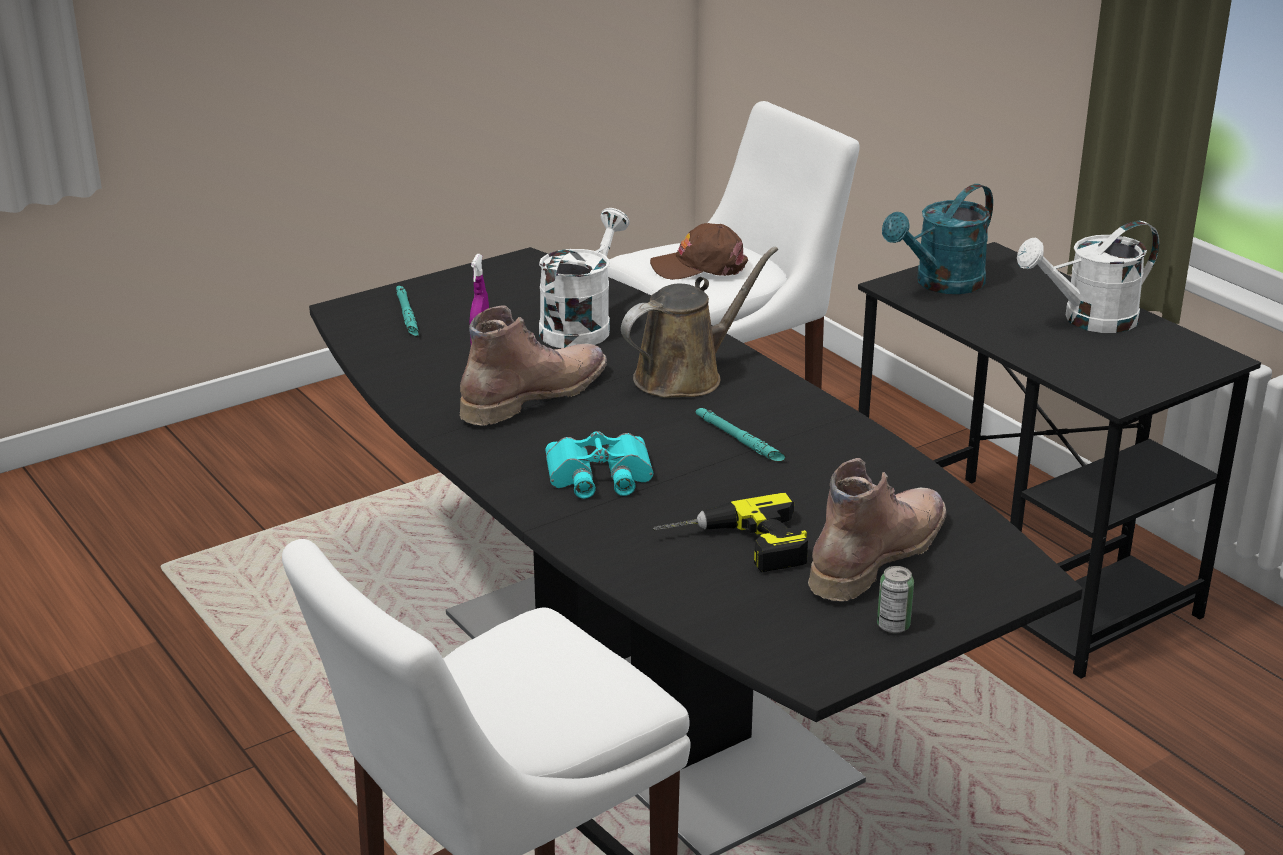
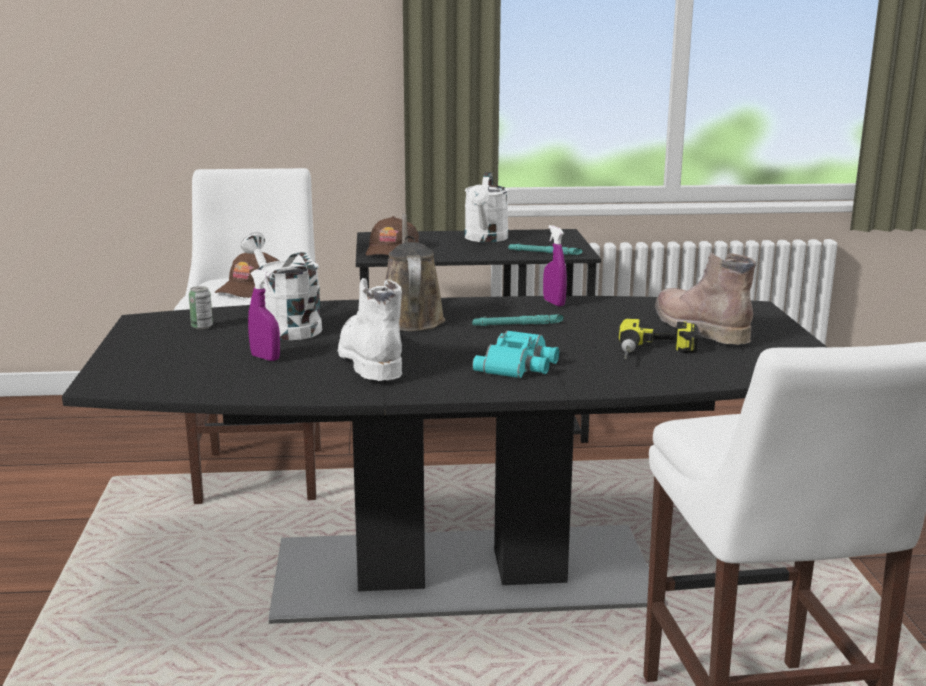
camera: 60 degrees left, 10 degrees down
turquoise flashlight [396,286,419,336] -> turquoise flashlight moved to [508,243,583,255]
brown boot [460,305,607,425] -> white boot [338,278,403,381]
can [877,566,914,633] -> can moved to [189,286,213,330]
turquoise watering can [882,184,993,294] -> brown cap [366,216,419,256]
none -> purple spray bottle [543,225,567,307]

